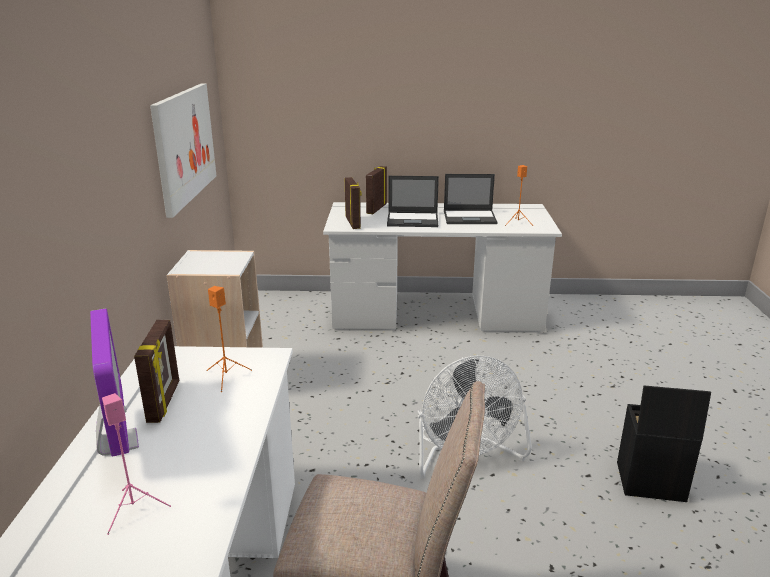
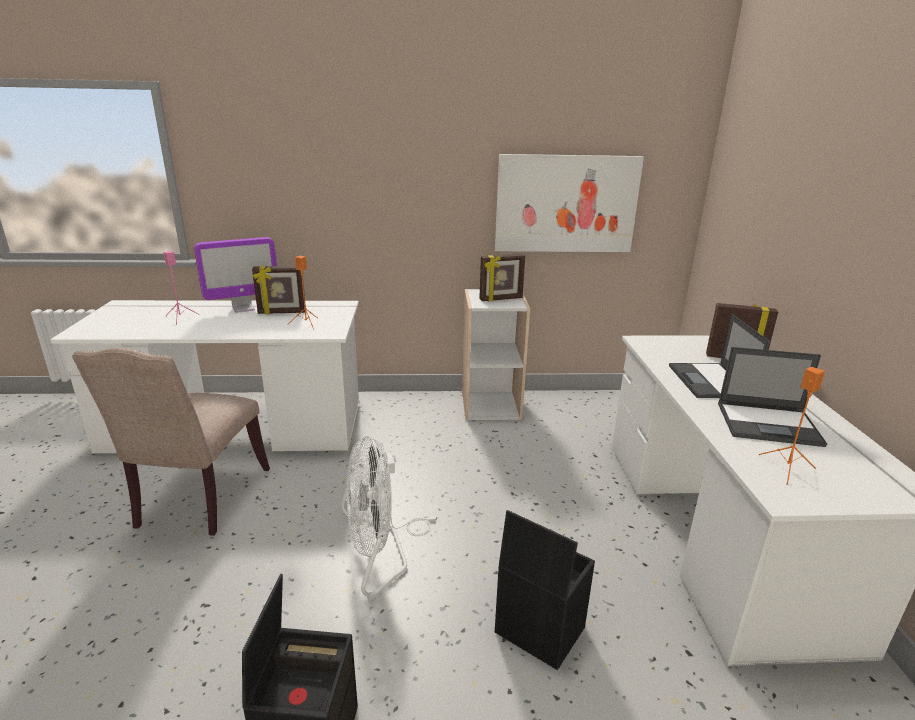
camera: 85 degrees right, 0 degrees up
picture frame [345,177,362,229] -> picture frame moved to [479,254,525,302]
laptop [444,174,498,224] -> laptop turned 75 degrees counterclockwise [718,347,827,447]
none -> black storage box [495,510,595,670]

